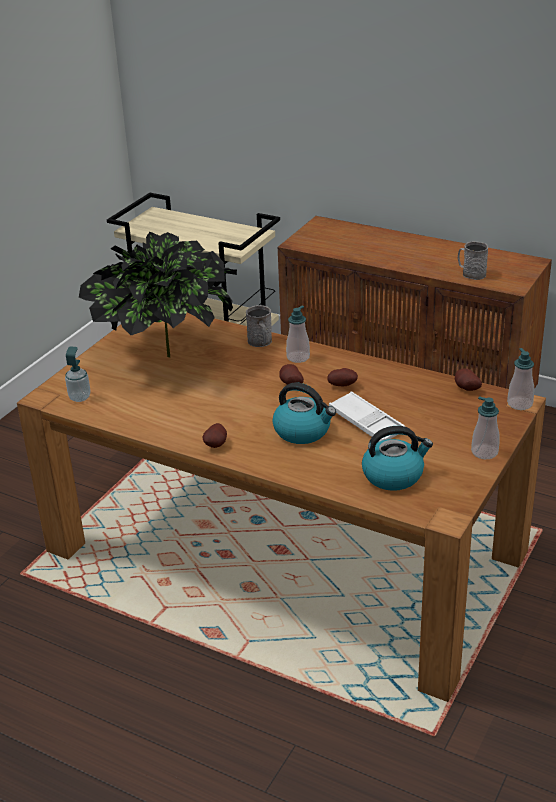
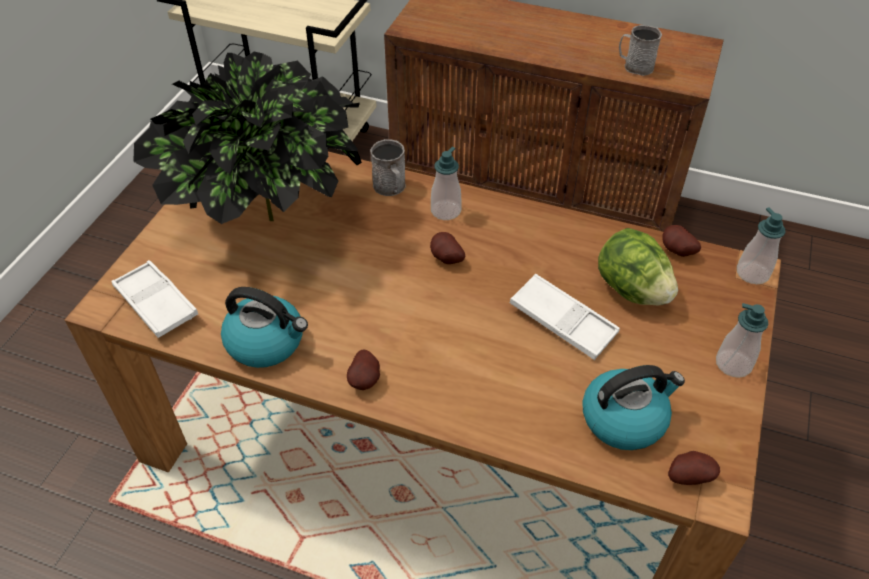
camera: 10 degrees left, 15 degrees up
soap dispenser [65,346,91,402] -> white tray [111,260,198,338]
kettle [272,383,336,444] -> kettle moved to [221,287,308,368]
potato [327,368,358,386] -> potato moved to [668,451,720,485]
none -> lettuce [598,228,678,305]

